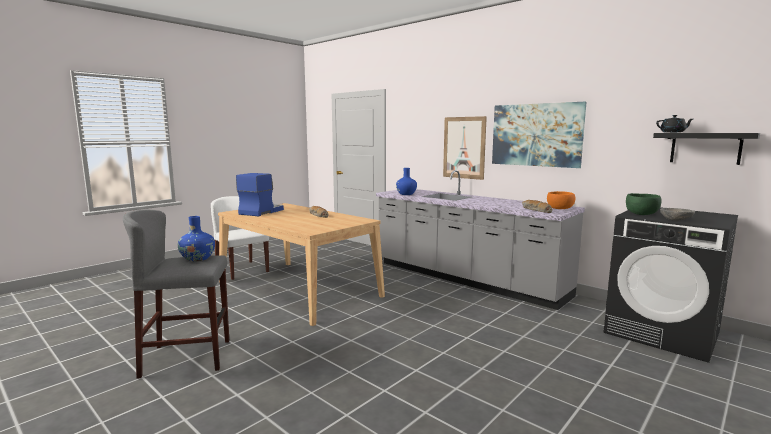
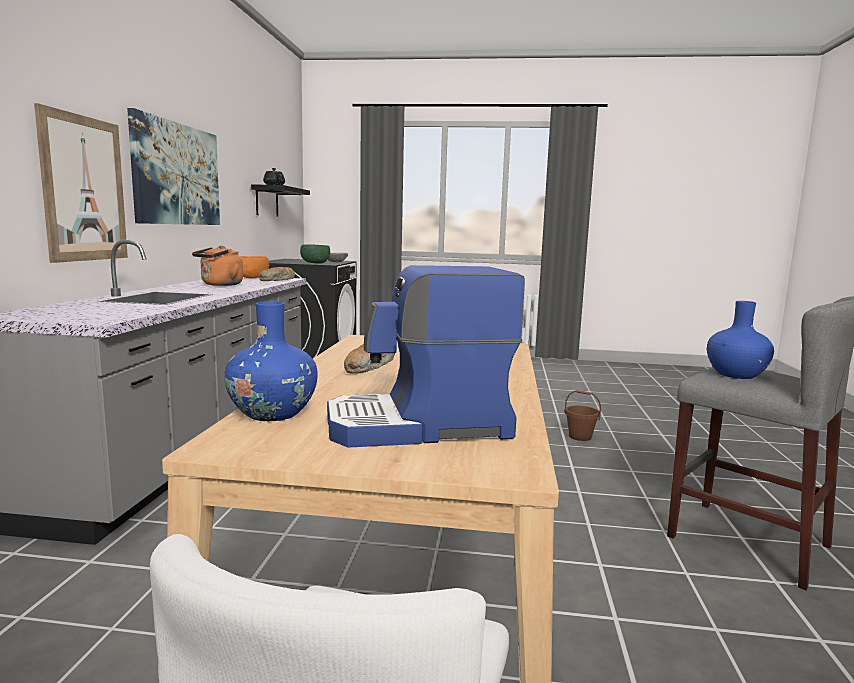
camera: 125 degrees left, 0 degrees up
blue vase [396,168,417,195] -> blue vase moved to [224,301,318,421]
none -> orange kettle [192,246,243,286]
none -> brown bucket [565,390,601,441]

